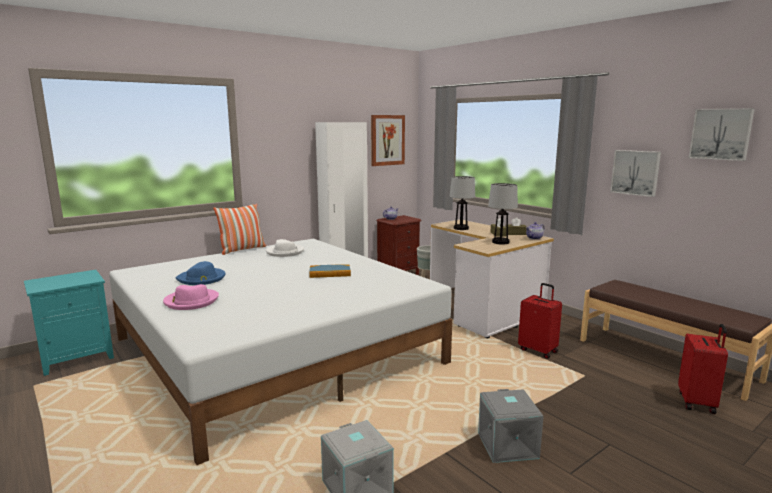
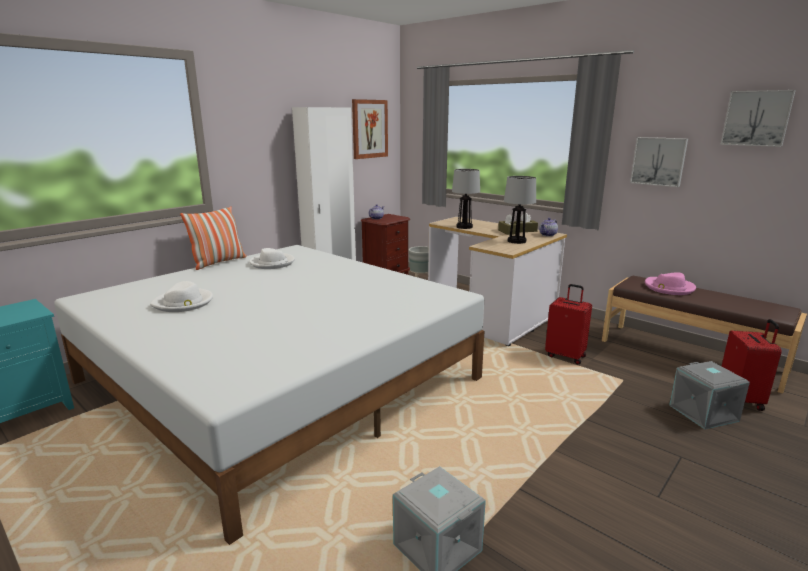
camera: 10 degrees left, 5 degrees up
pink hat [163,284,219,310] -> pink hat moved to [645,272,696,295]
blue hat [175,261,226,285] -> white hat [150,281,213,312]
book [309,264,351,278] -> none
grey storage box [478,389,544,463] -> grey storage box moved to [669,361,750,429]

